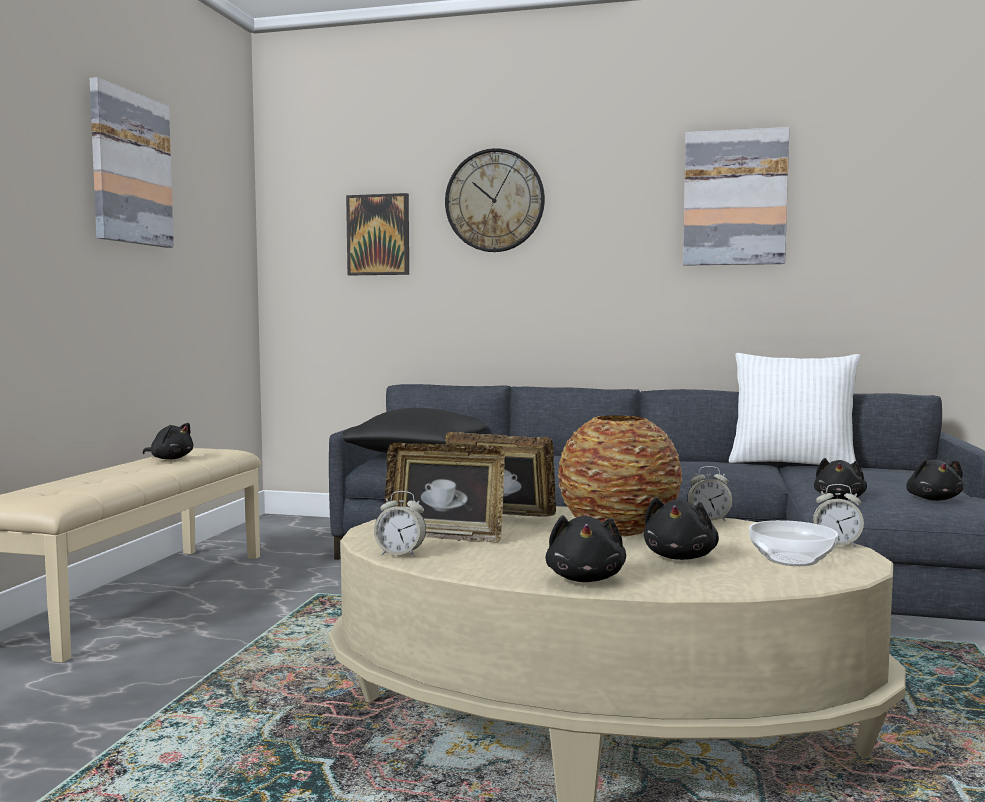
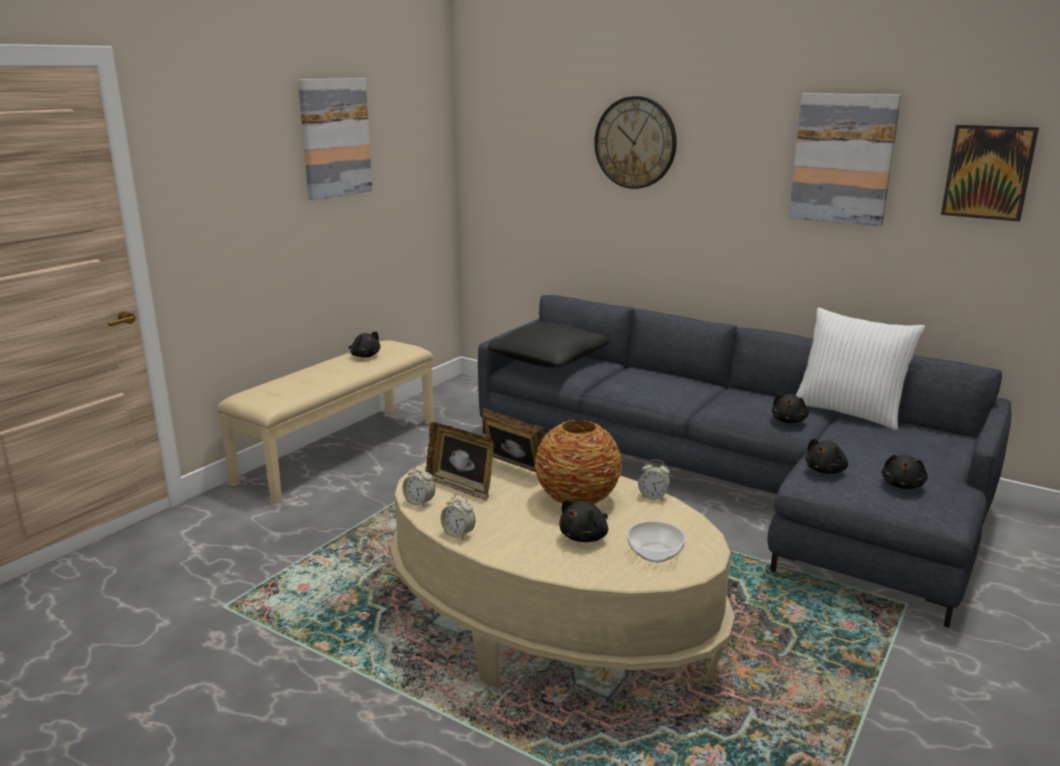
camera: 20 degrees right, 15 degrees up
picture [346,193,409,275] -> picture moved to [941,125,1039,222]
black plush toy [545,515,626,582] -> black plush toy moved to [772,394,809,423]
alarm clock [813,484,864,547] -> alarm clock moved to [441,494,475,540]

